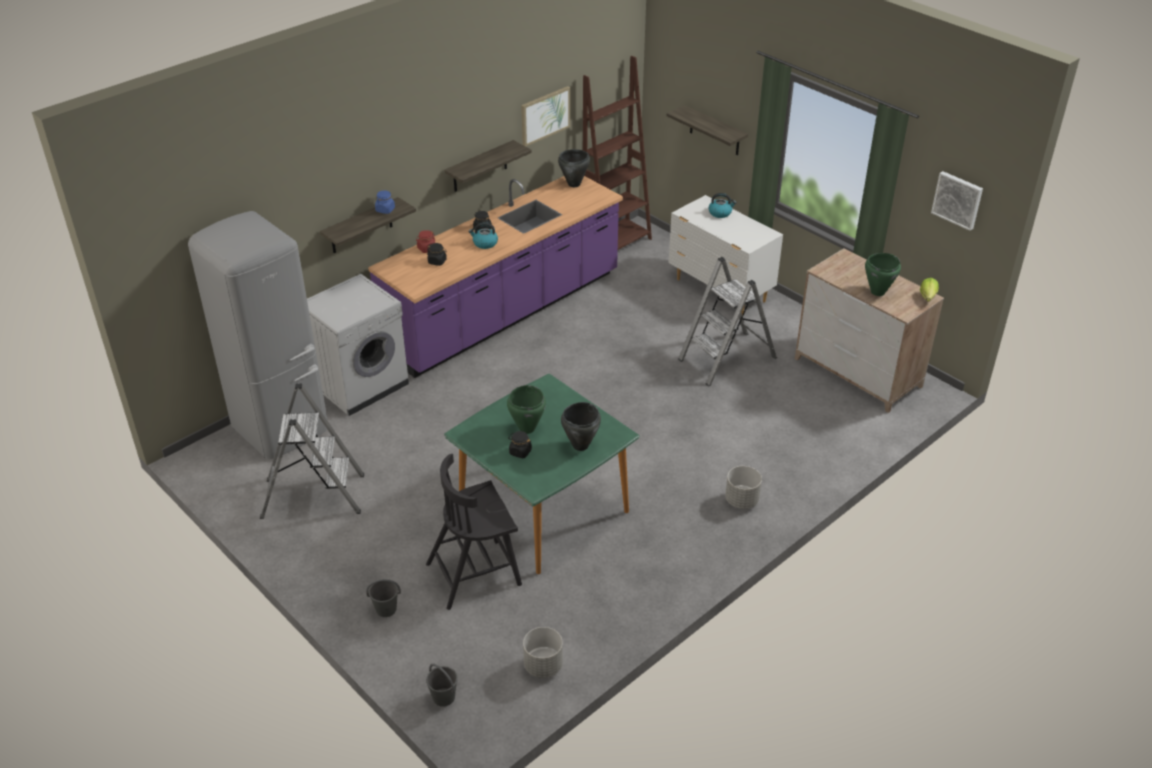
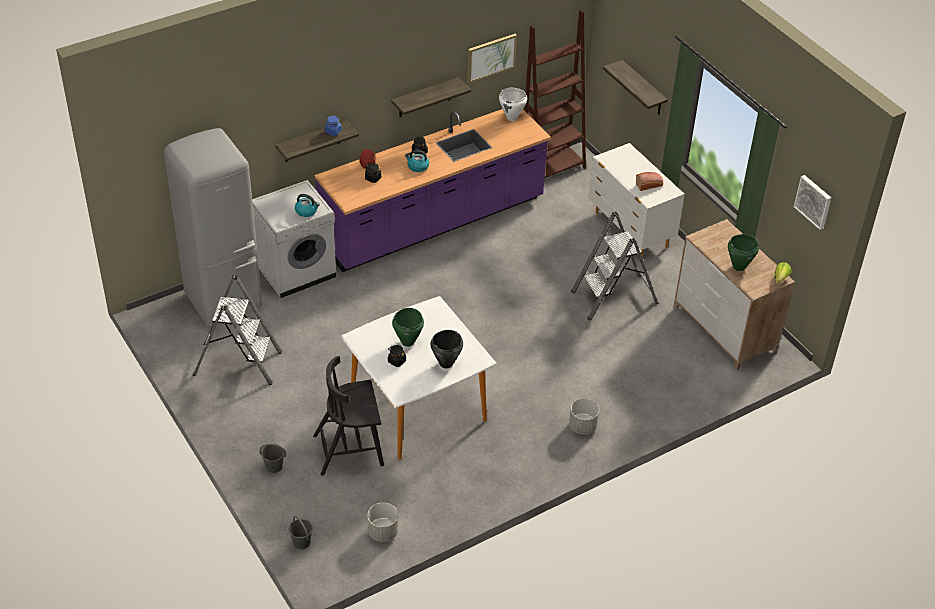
camera: 10 degrees right, 5 degrees up
green dining table [444,374,640,574] -> white dining table [341,296,496,460]
black cooking pot [558,149,590,187] -> white cooking pot [499,87,527,121]
kettle [708,193,737,218] -> kettle moved to [295,194,320,217]
none -> bread [636,172,663,191]

